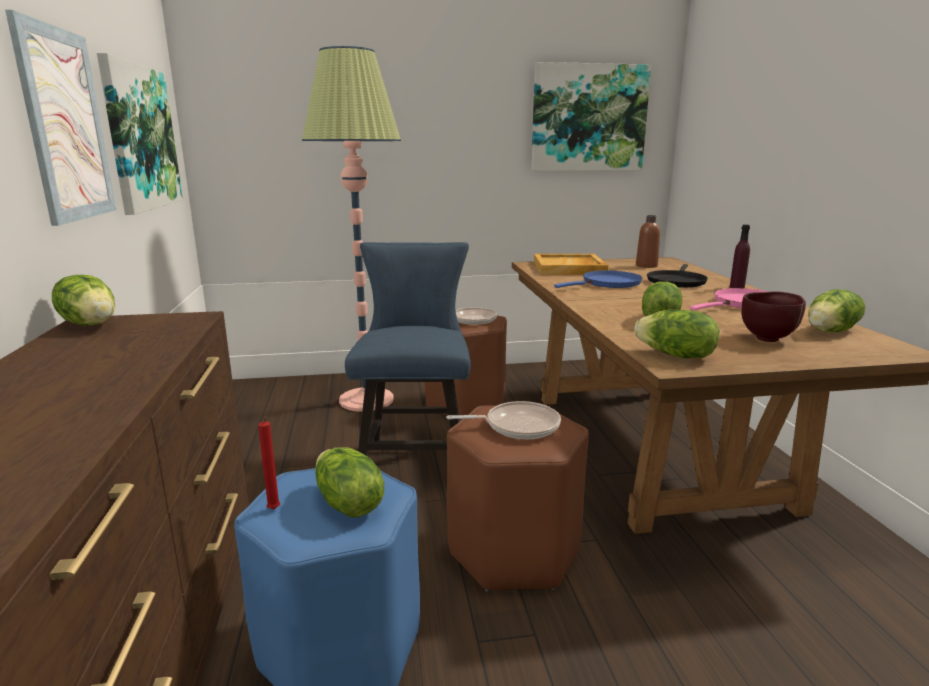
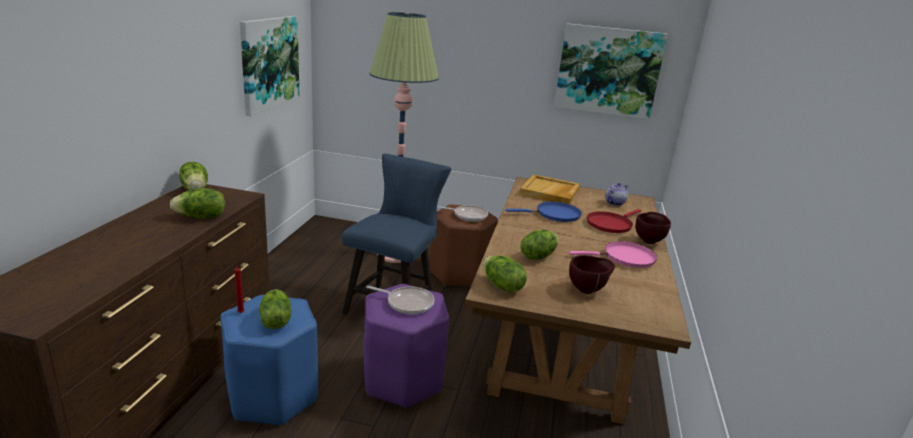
camera: 20 degrees right, 5 degrees up
picture [5,10,116,226] -> none
brown stool [447,406,589,592] -> purple stool [364,284,449,408]
brown bottle [636,215,660,268] -> teapot [605,183,628,206]
black frying pan [647,264,708,288] -> red frying pan [587,209,641,233]
purple bottle [730,225,750,288] -> brown bowl [635,212,671,244]
lettuce [808,289,865,332] -> lettuce moved to [170,188,225,219]

